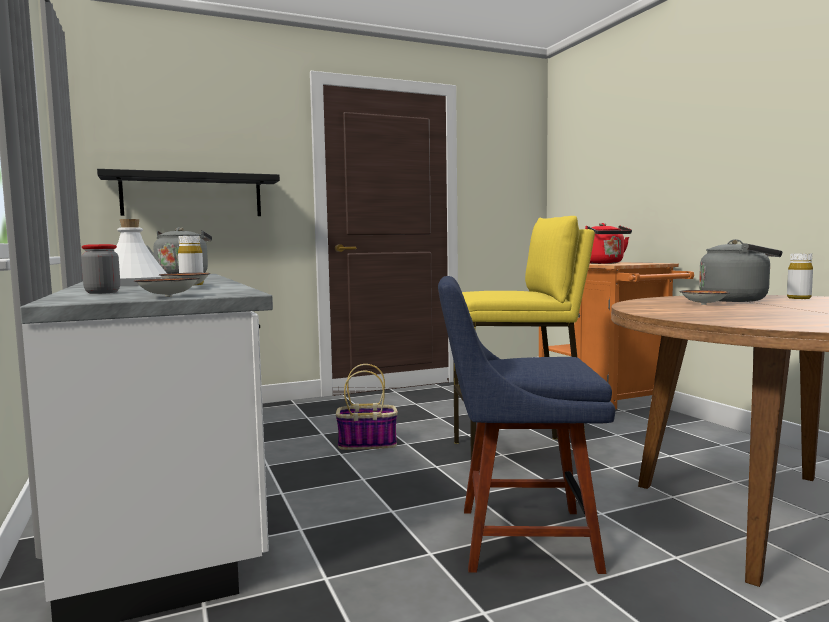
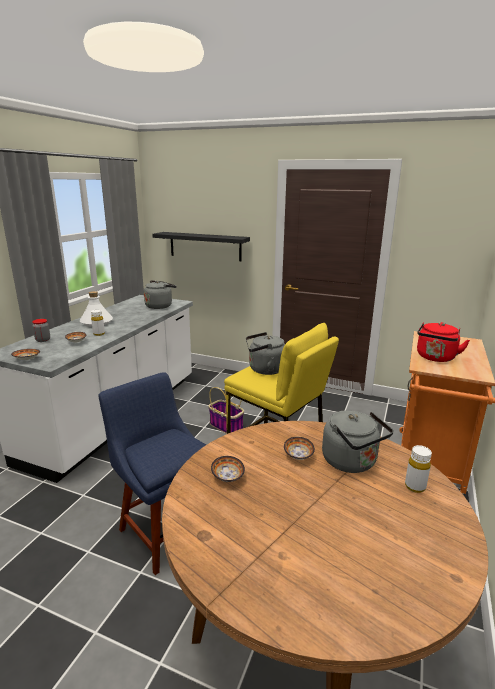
camera: 45 degrees right, 15 degrees up
none -> bowl [211,456,245,482]
none -> grey kettle [246,332,285,375]

